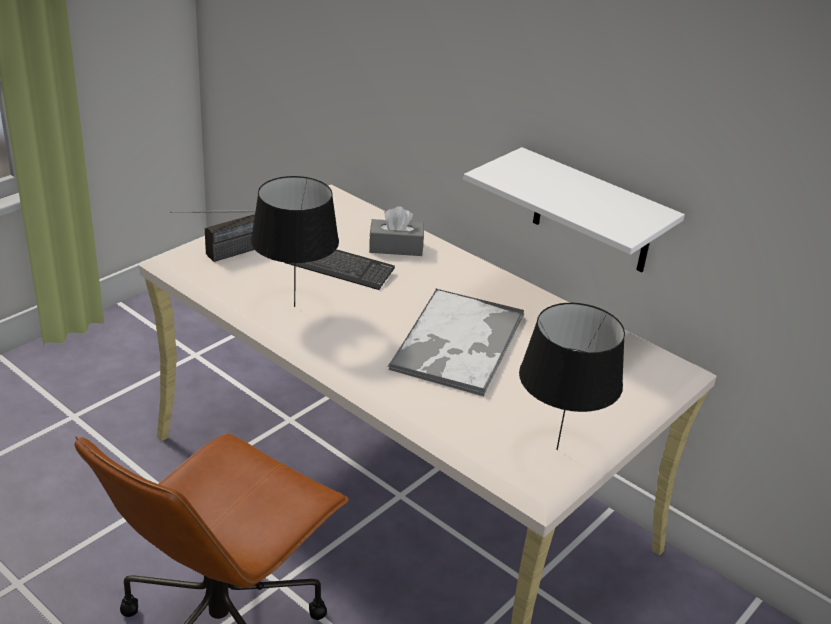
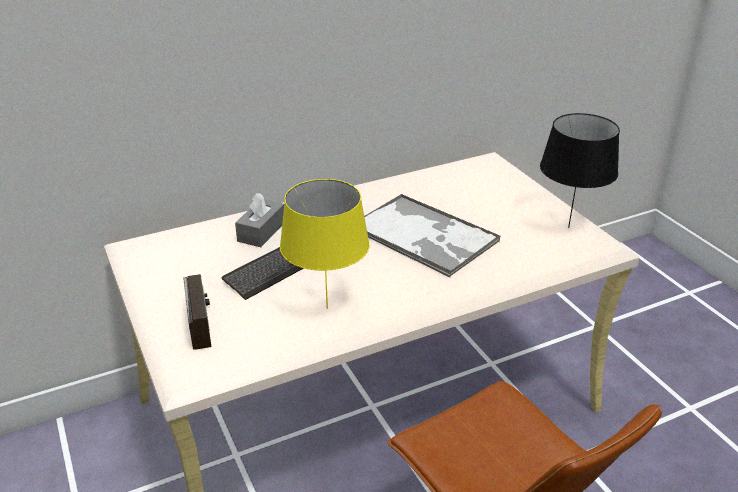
camera: 65 degrees left, 0 degrees up
black table lamp [251,176,339,307] -> yellow table lamp [280,179,370,309]
white shelf [464,147,685,272] -> none

